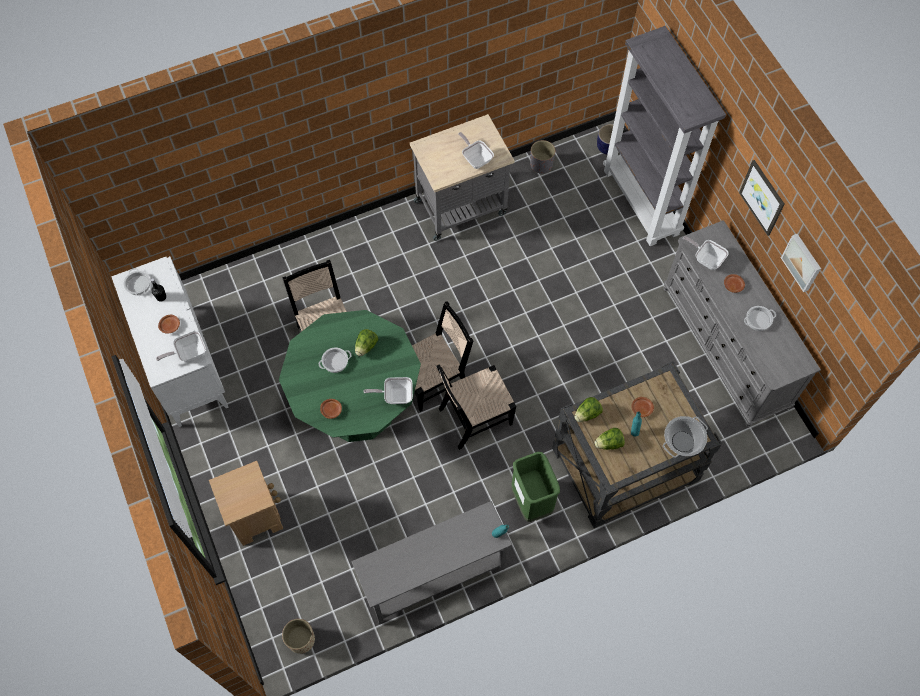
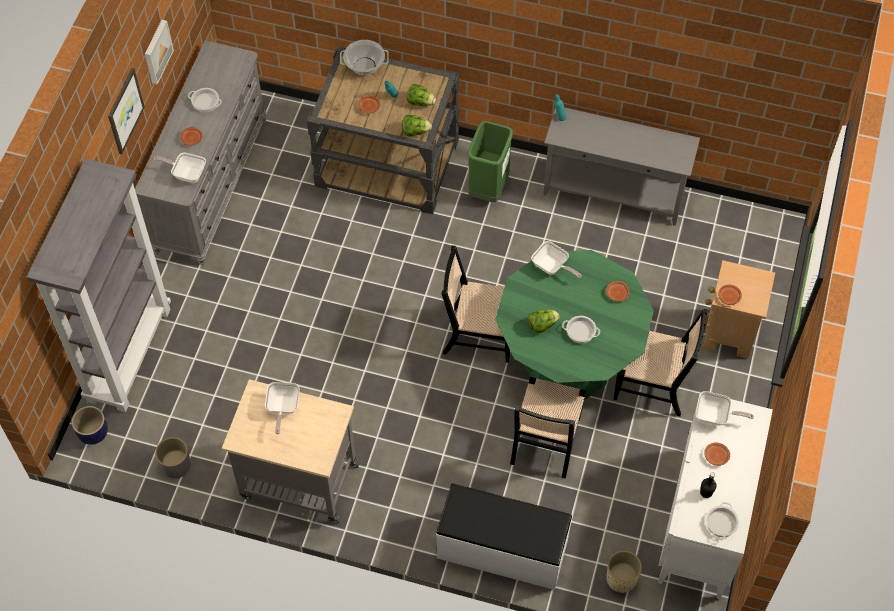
camera: 140 degrees left, 5 degrees down
beige planter [282,619,315,654] -> beige planter moved to [606,551,642,593]
chair [436,364,516,450] -> chair moved to [614,308,708,417]
frying pan [683,236,729,270] -> frying pan turned 120 degrees clockwise [154,153,206,183]
none -> white bench [436,484,572,590]
none -> brown plate [718,285,742,305]

